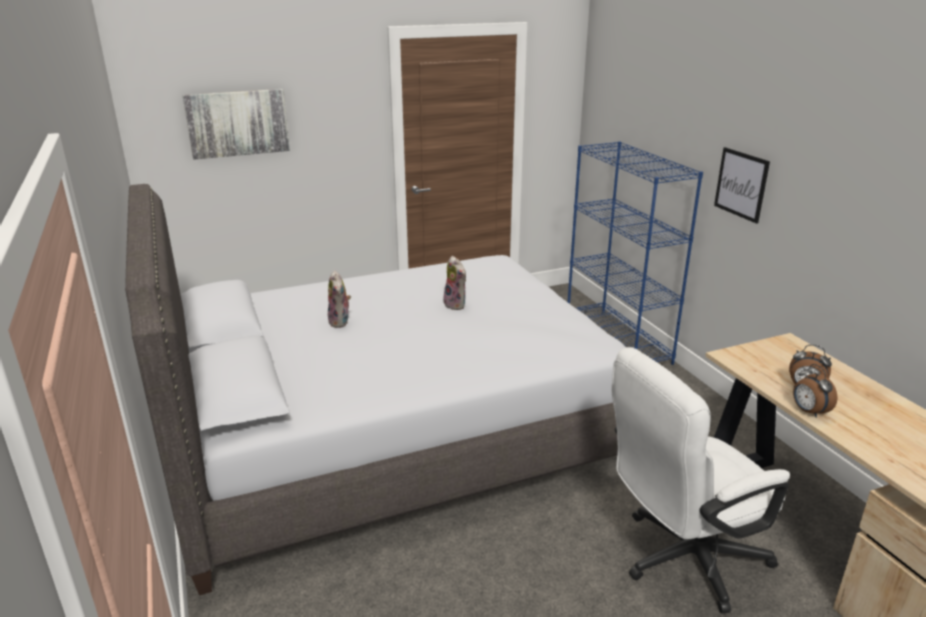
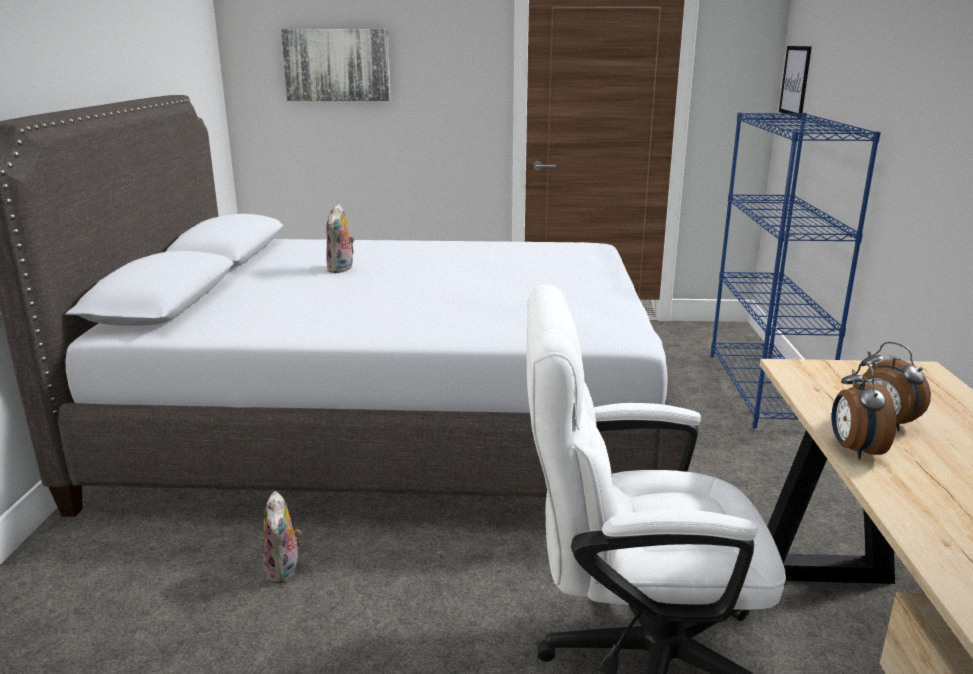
camera: 25 degrees right, 5 degrees down
plush toy [444,256,466,310] -> plush toy moved to [263,491,302,583]
picture [714,147,770,224] -> picture moved to [779,46,812,118]

